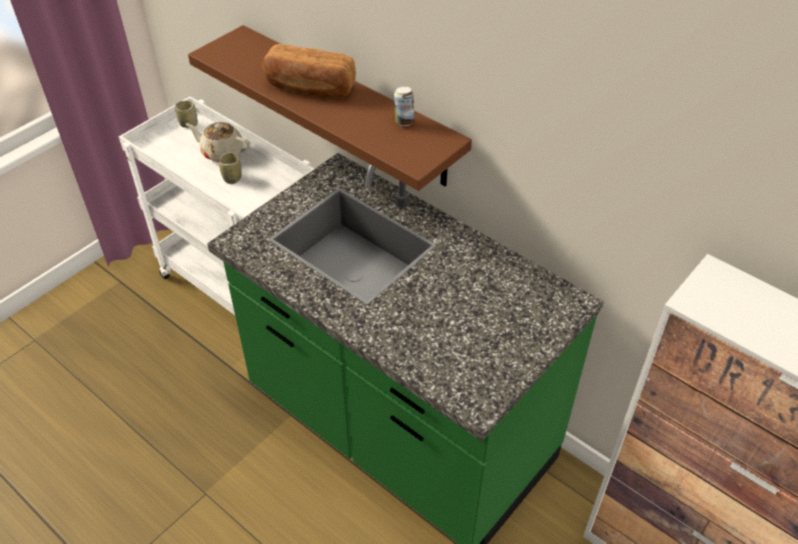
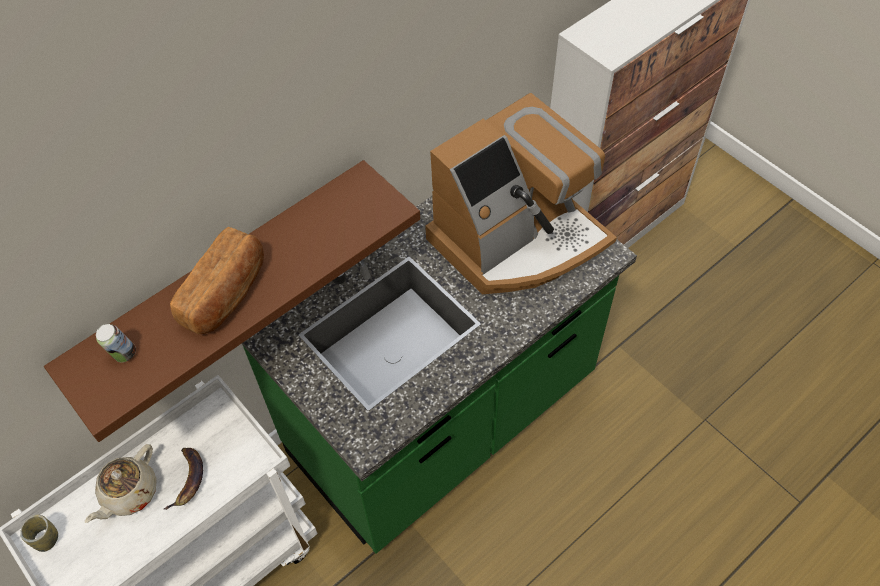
camera: 80 degrees left, 10 degrees up
cup [219,152,242,184] -> banana [164,448,203,510]
can [394,86,415,126] -> can moved to [96,324,136,362]
none -> coffee machine [425,93,617,294]

